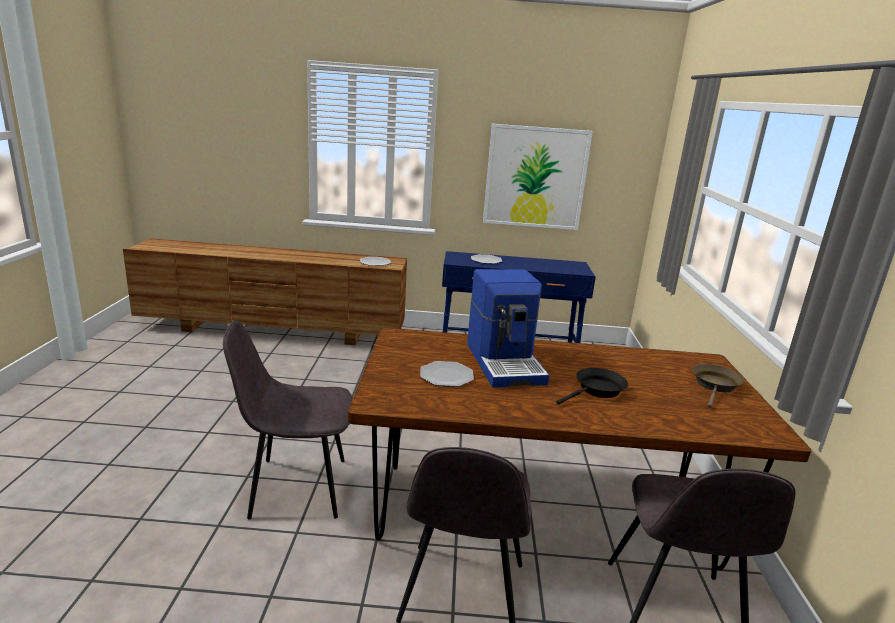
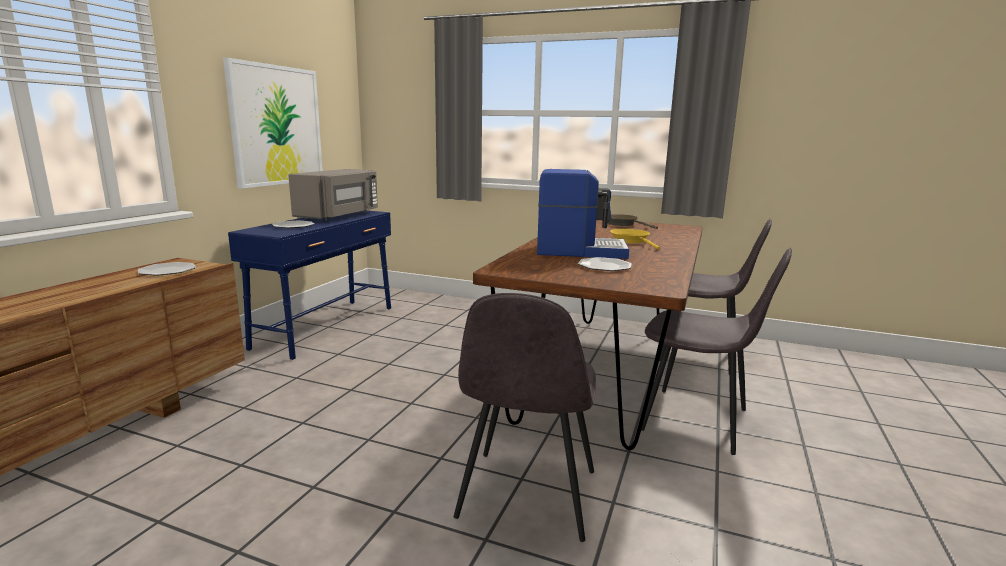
camera: 70 degrees left, 5 degrees down
black frying pan [556,368,628,405] -> yellow frying pan [610,229,660,250]
none -> grey microwave [288,169,378,221]

